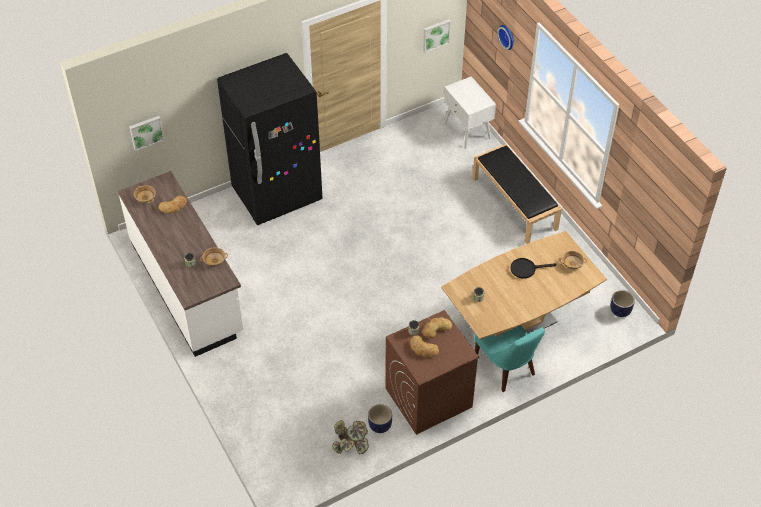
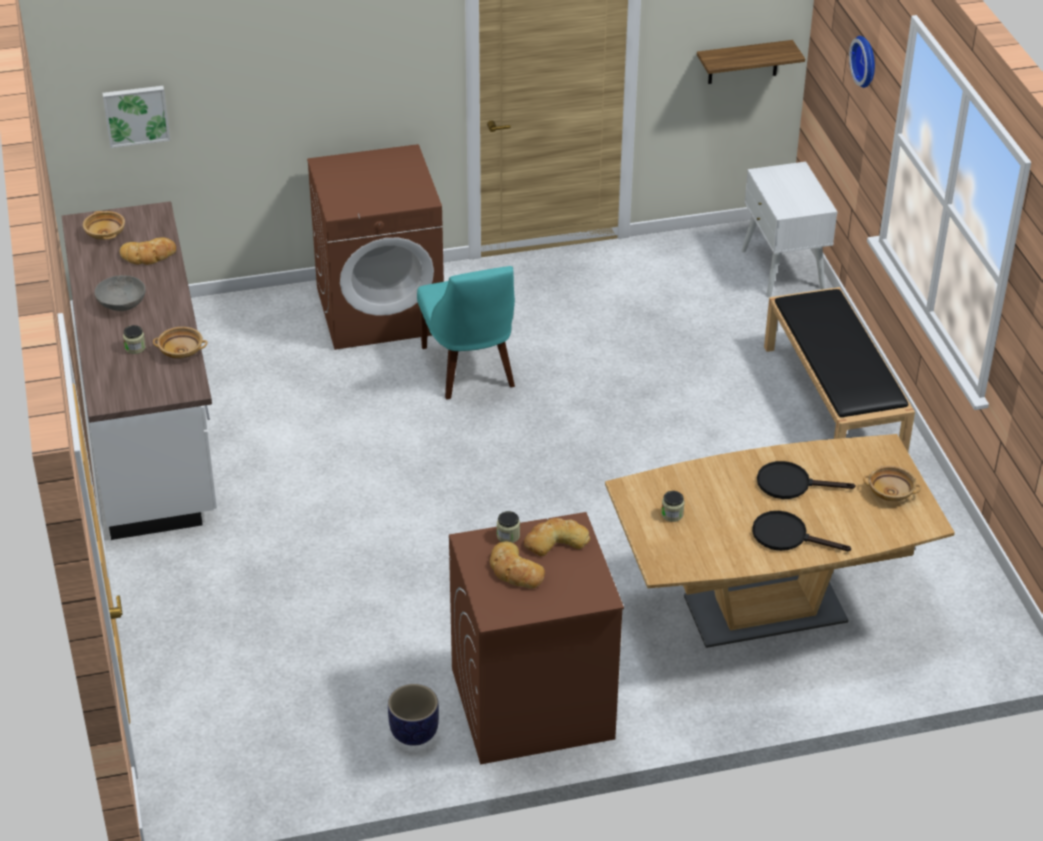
camera: 15 degrees right, 10 degrees down
black fridge [217,53,323,225] -> brown washing machine [307,144,444,350]
potted plant [332,420,369,454] -> none
picture [423,19,451,53] -> shelf [697,40,805,84]
turquoise chair [475,325,545,392] -> turquoise chair moved to [417,266,515,399]
planter [611,290,635,317] -> none
none -> grey bowl [95,275,146,311]
none -> black frying pan [752,511,851,551]

